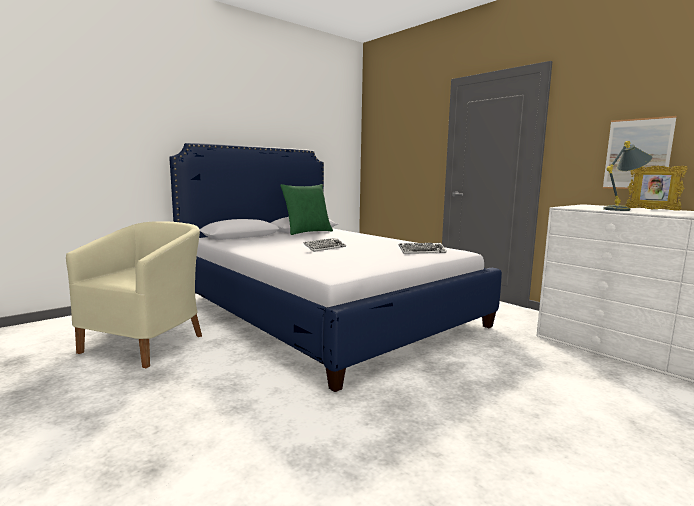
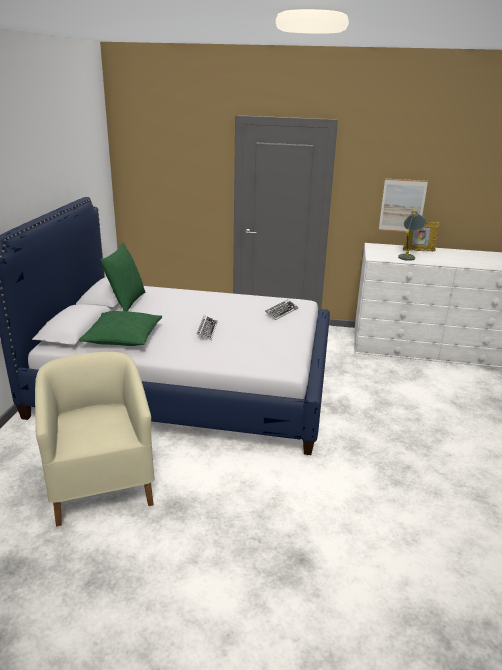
camera: 40 degrees left, 15 degrees up
none -> green pillow [79,311,162,346]

